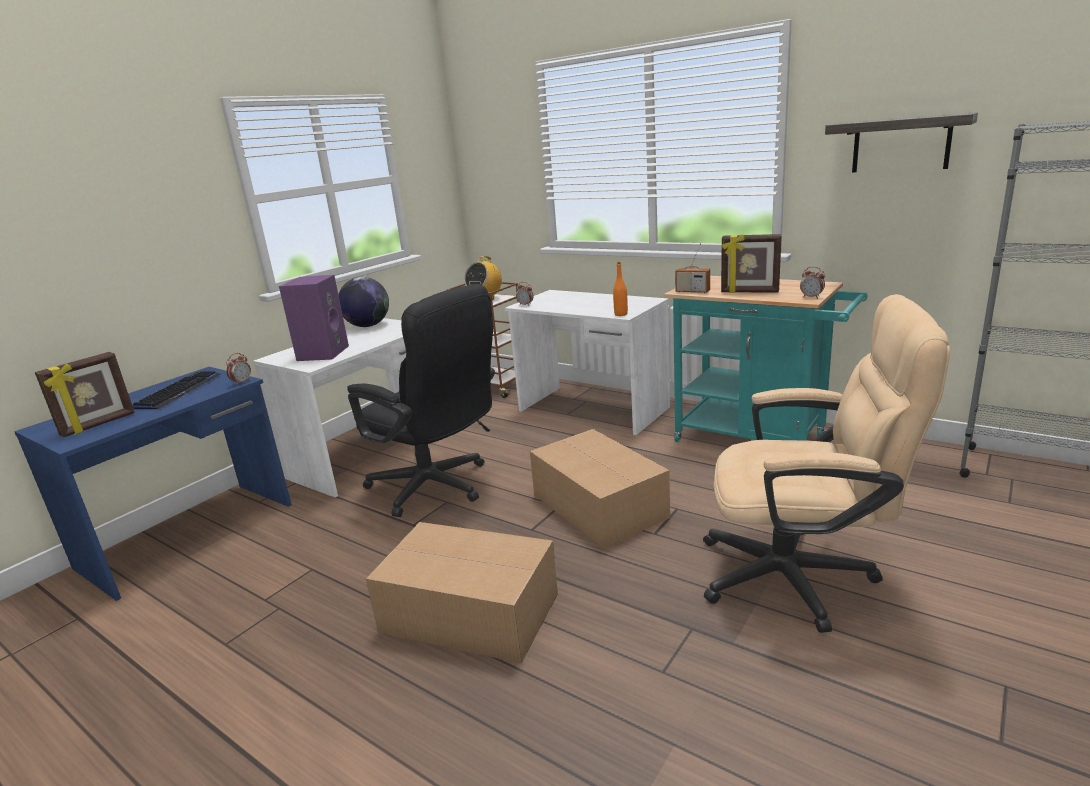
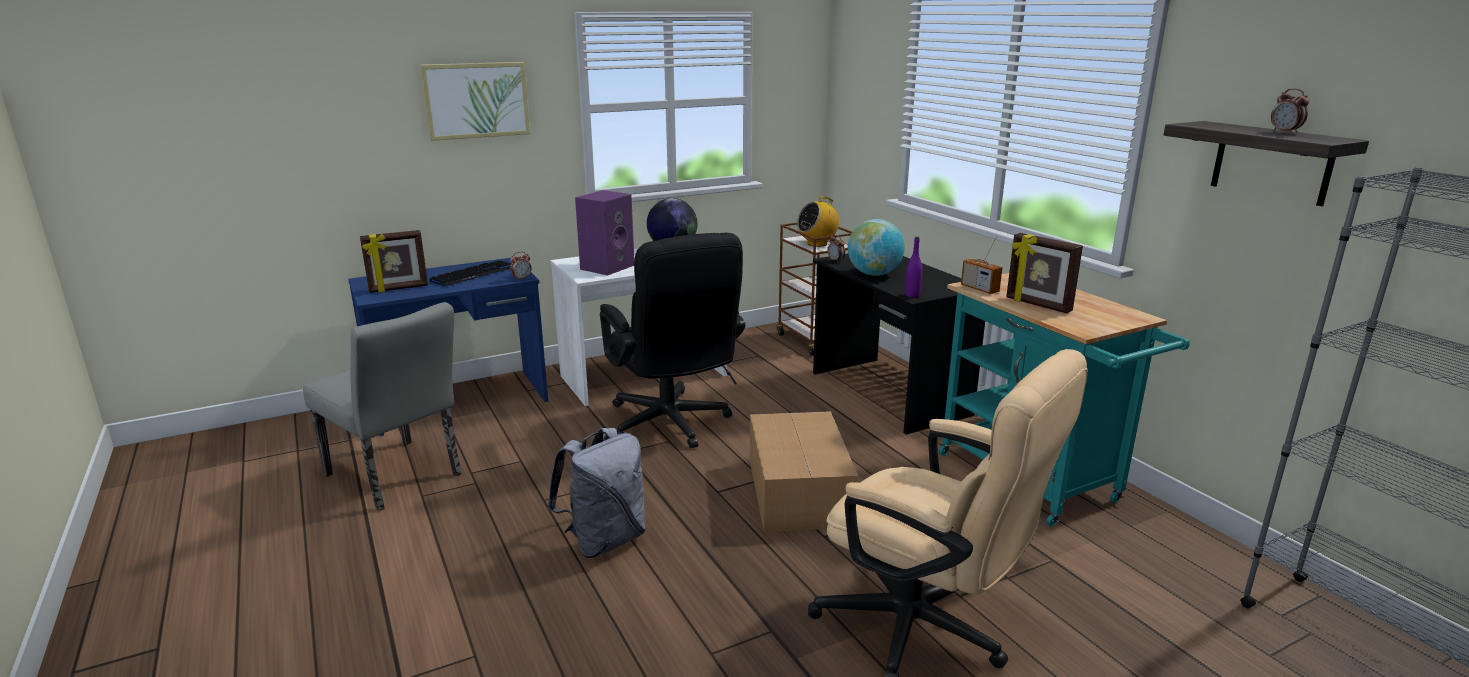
camera: 25 degrees right, 0 degrees up
cardboard box [366,522,558,664] -> grey backpack [547,428,646,558]
white desk [505,290,670,435] -> black desk [813,254,985,435]
orange bottle [613,262,628,316] -> purple bottle [905,237,923,298]
alarm clock [800,267,825,299] -> alarm clock moved to [1271,89,1309,134]
none -> grey chair [303,302,462,511]
none -> picture [420,62,530,141]
none -> globe [848,219,905,276]

